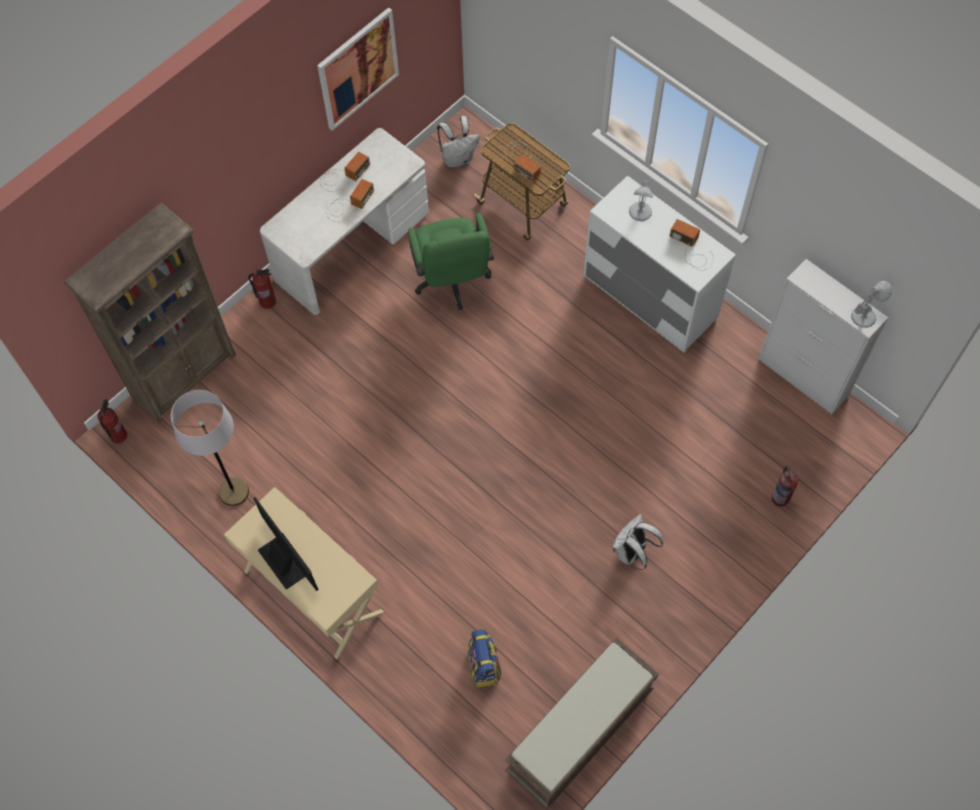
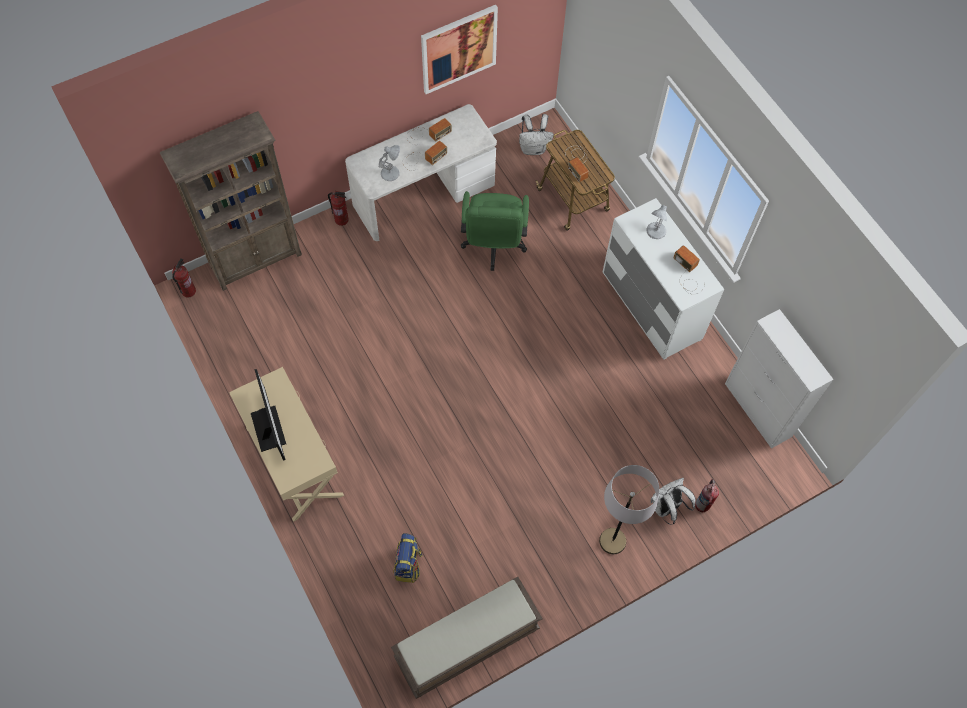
camera: 15 degrees right, 0 degrees up
grey floor lamp [171,390,249,506] -> grey floor lamp moved to [599,465,659,554]
white backpack [613,514,663,570] -> white backpack moved to [651,478,696,525]
white table lamp [851,281,892,328] -> white table lamp moved to [379,145,400,181]

